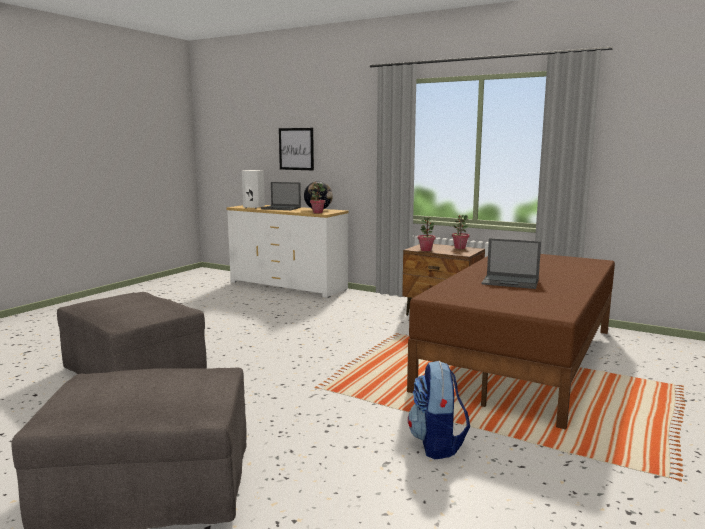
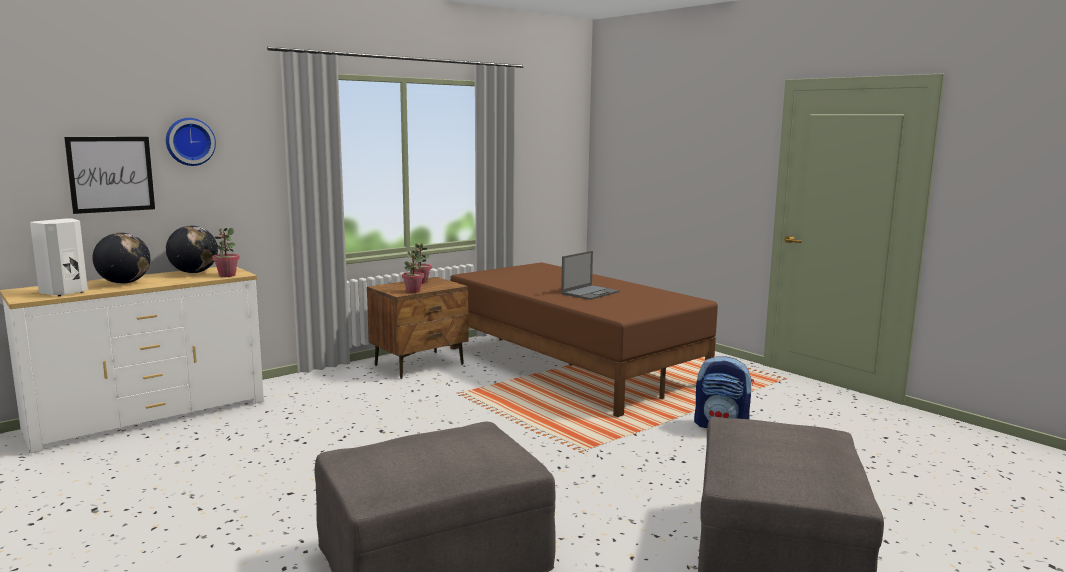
camera: 70 degrees left, 0 degrees up
laptop [261,182,301,210] -> globe [92,233,150,284]
none -> wall clock [166,118,216,166]

